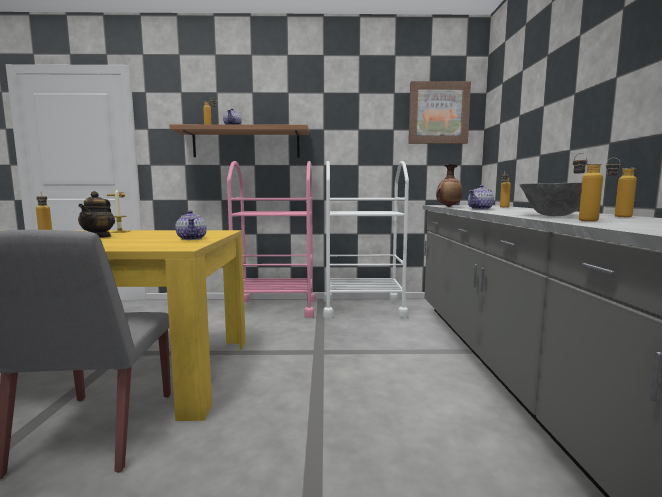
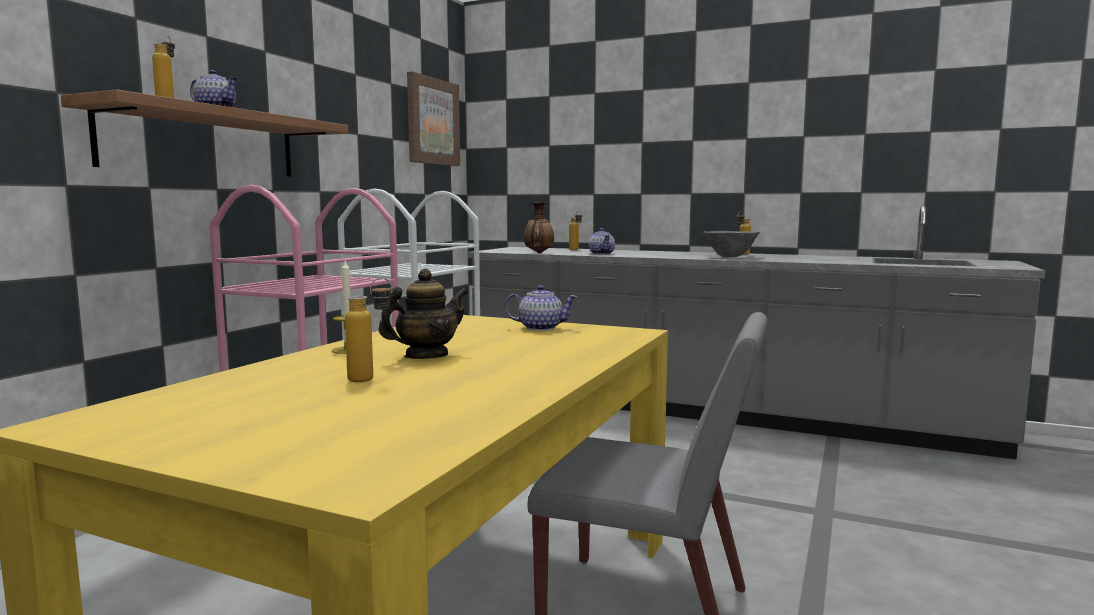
camera: 65 degrees left, 0 degrees up
teapot [78,191,115,238] -> teapot turned 60 degrees counterclockwise [379,268,468,359]
bottle [573,153,603,221] -> none

